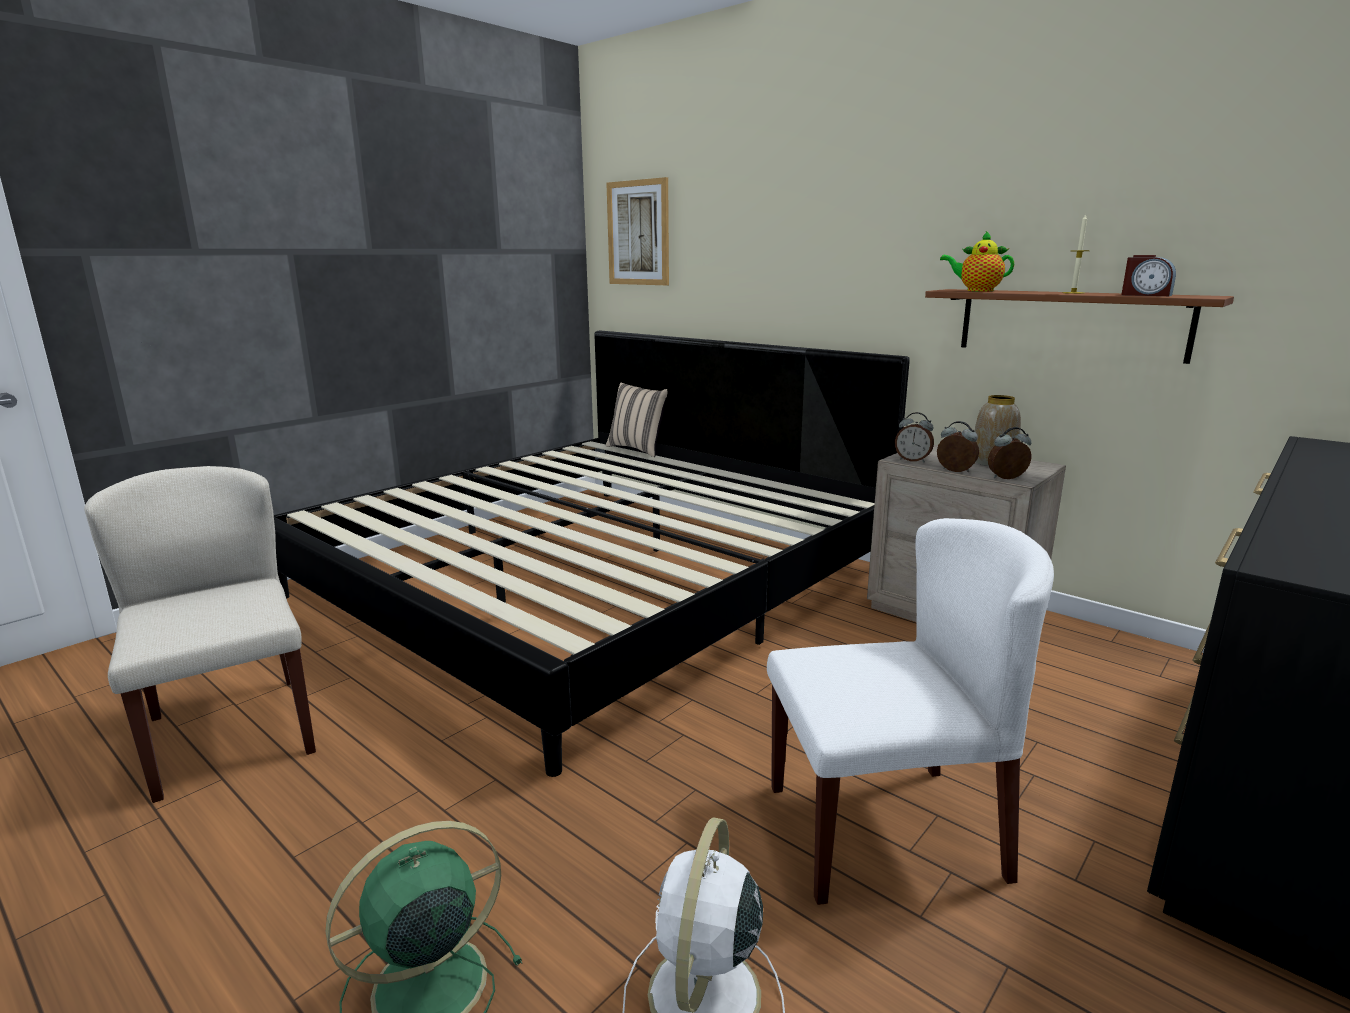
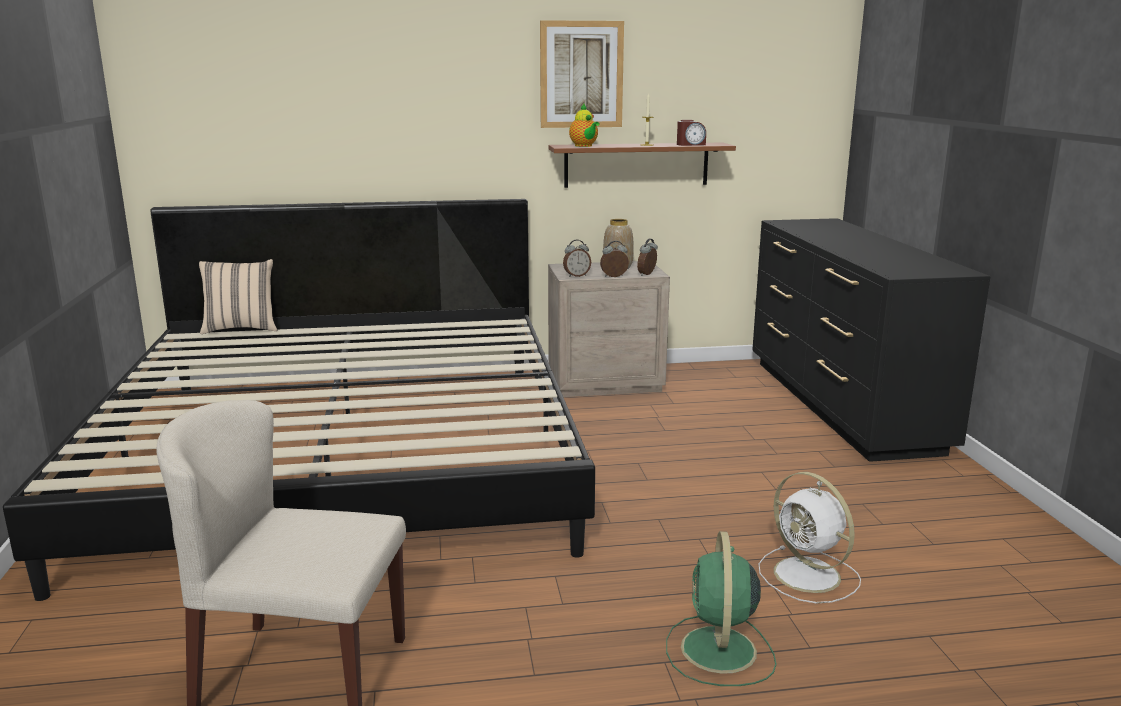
camera: 50 degrees left, 0 degrees up
picture [606,177,669,285] -> picture moved to [540,20,624,128]
white chair [767,518,1054,905] -> none
teapot [940,231,1014,291] -> teapot turned 90 degrees counterclockwise [569,104,600,147]

